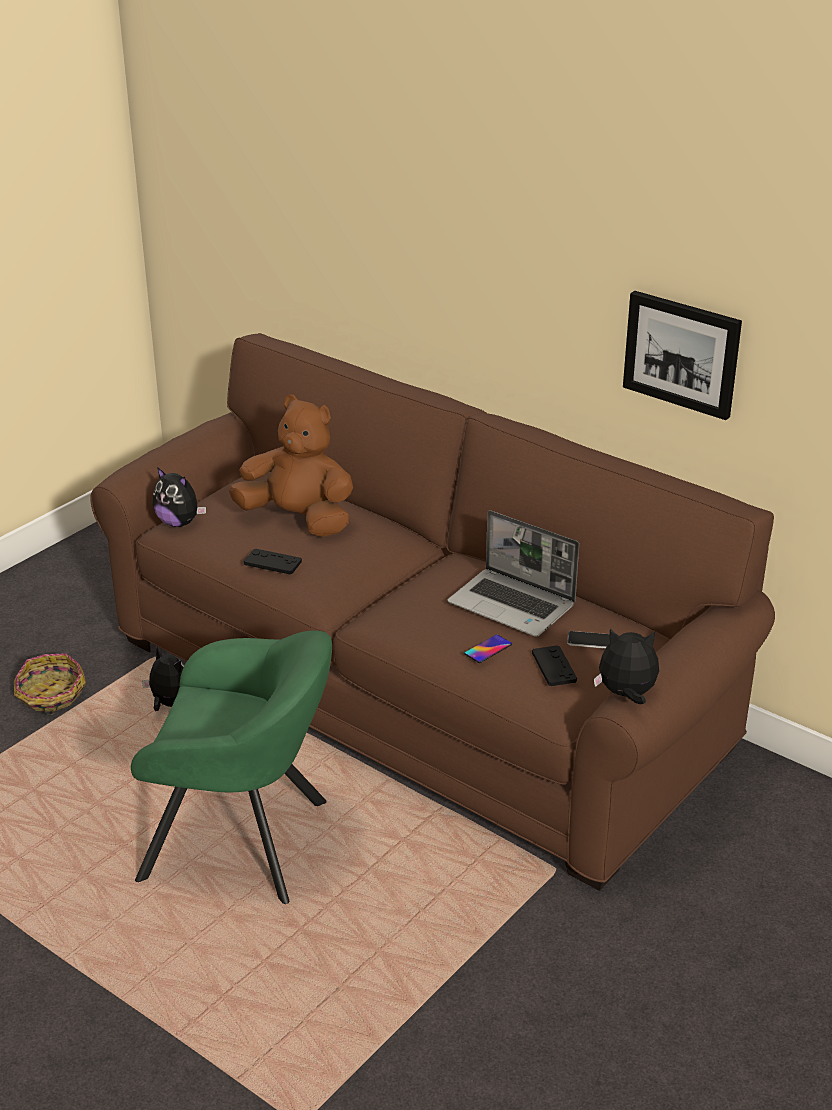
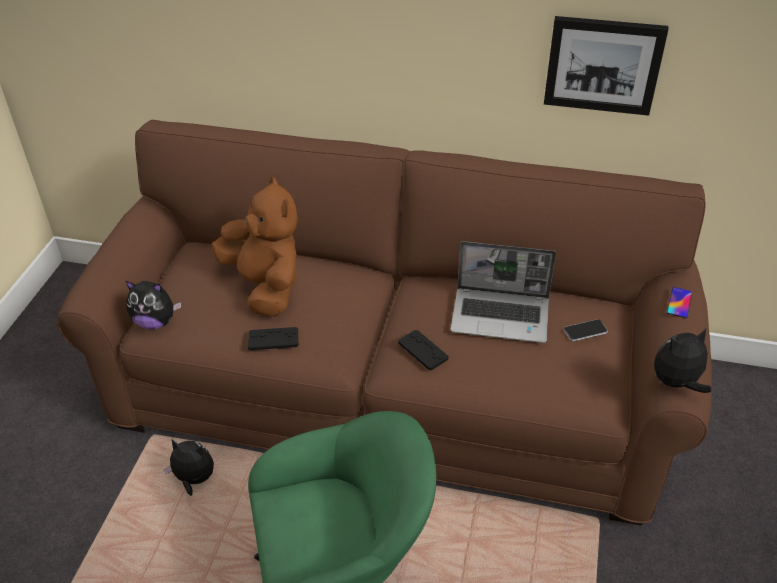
camera: 25 degrees left, 10 degrees up
basket [14,653,86,716] -> none
brown plush toy [229,395,353,537] -> brown plush toy turned 60 degrees clockwise [211,177,298,317]
phone [464,634,512,663] -> phone moved to [667,287,692,318]
black game controller [532,645,577,686] -> black game controller moved to [398,330,448,370]

